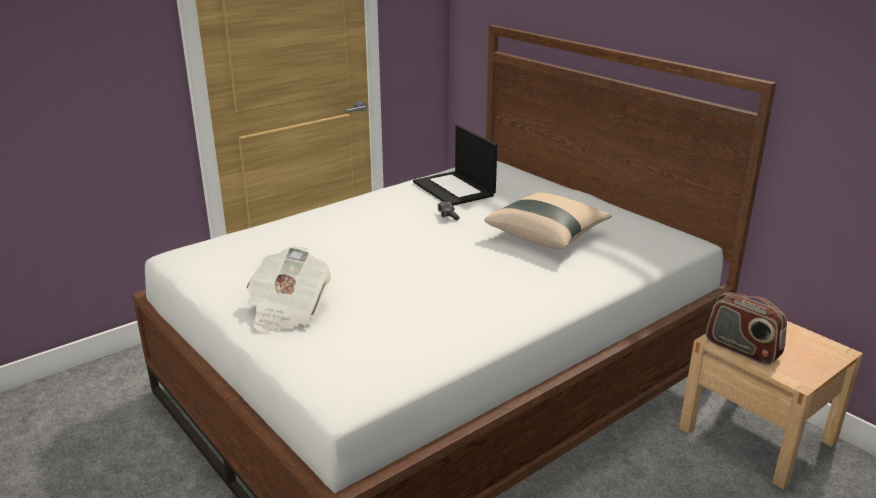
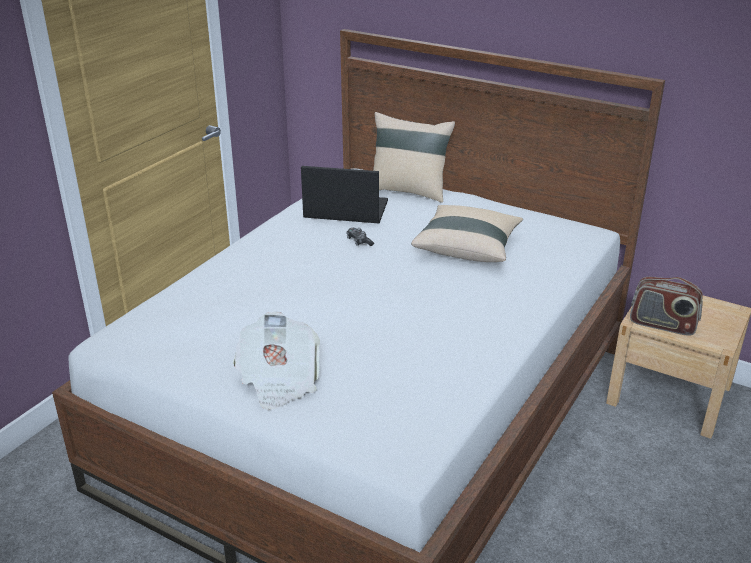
camera: 20 degrees left, 5 degrees up
laptop [413,125,497,206] -> laptop turned 150 degrees clockwise [301,166,388,223]
none -> beige pillow [373,112,455,203]

